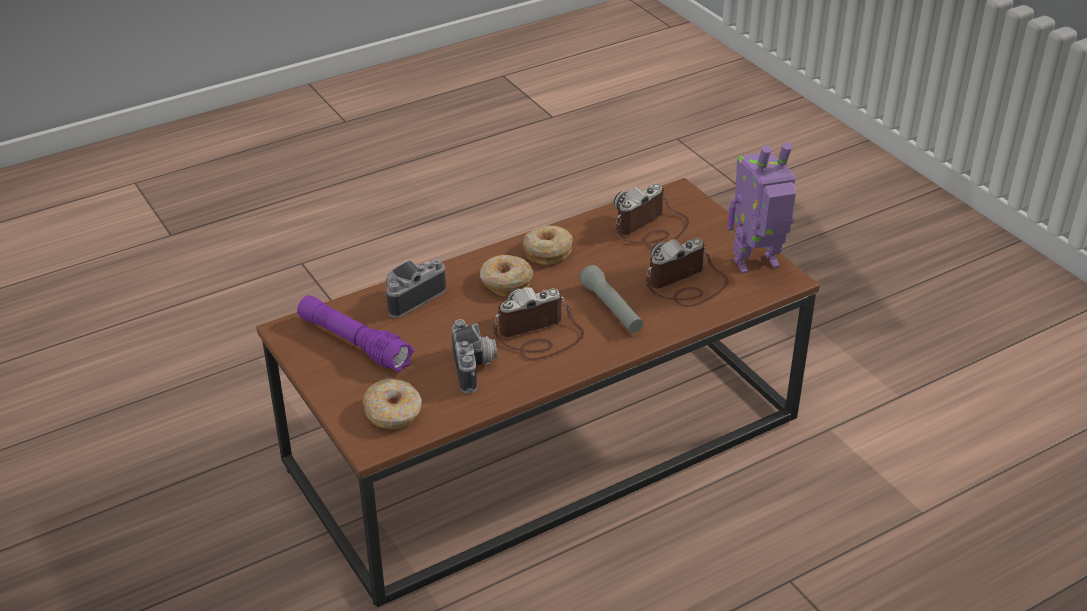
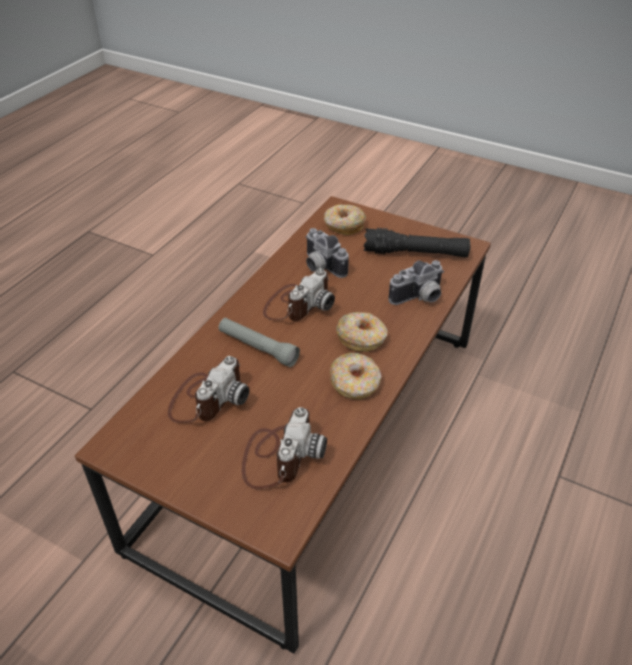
camera: 150 degrees right, 5 degrees up
purple flashlight [297,295,414,372] -> black flashlight [364,228,471,257]
camera [384,259,446,318] -> camera turned 45 degrees clockwise [388,260,444,305]
toy robot [728,142,796,273] -> none

